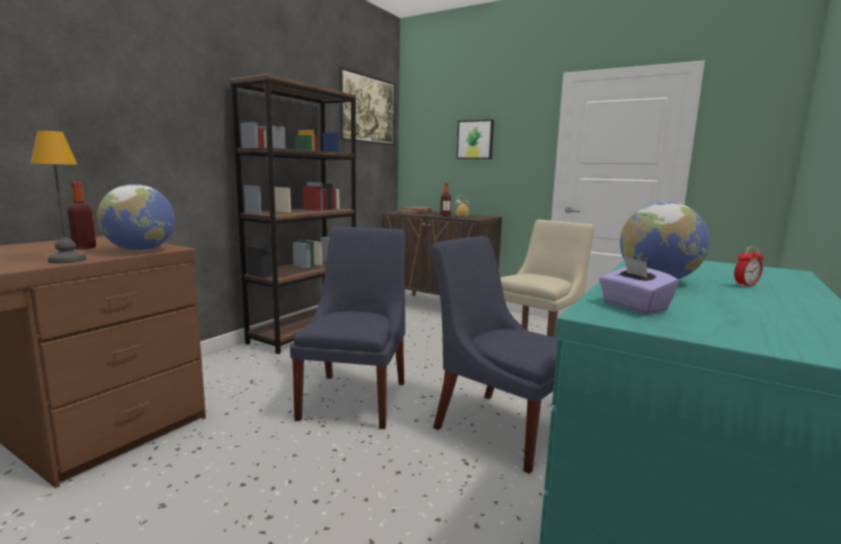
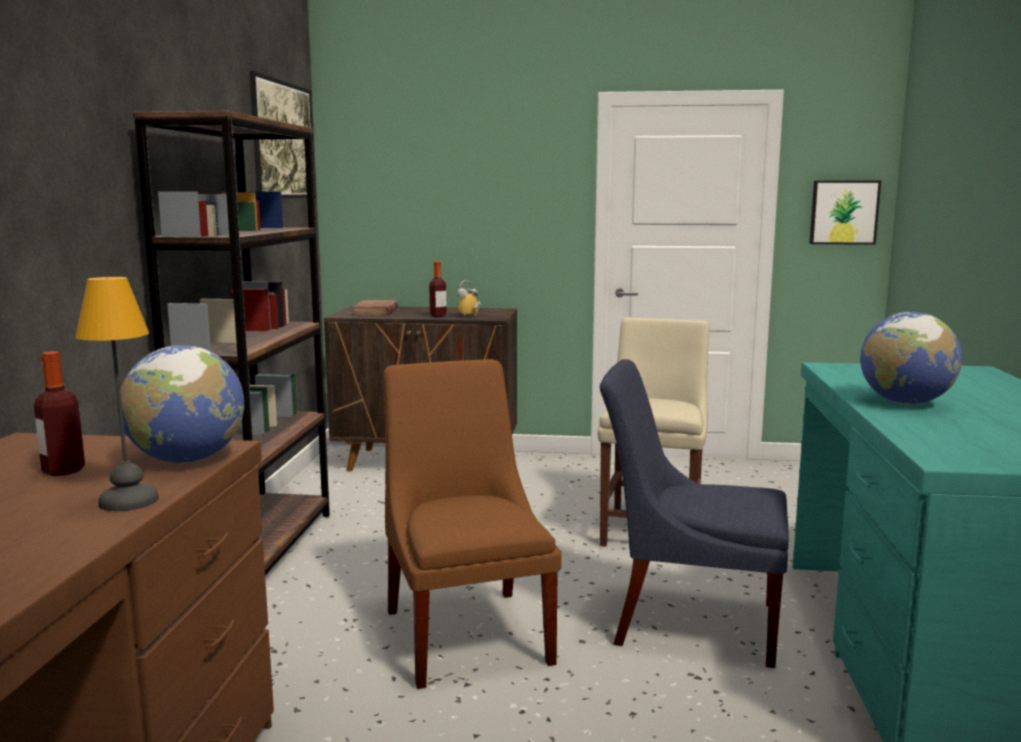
camera: 25 degrees left, 0 degrees up
blue chair [290,226,406,429] -> brown chair [383,359,561,689]
picture [457,120,494,159] -> picture moved to [809,181,881,245]
purple tissue box [599,257,679,315] -> none
alarm clock [734,246,764,287] -> none

